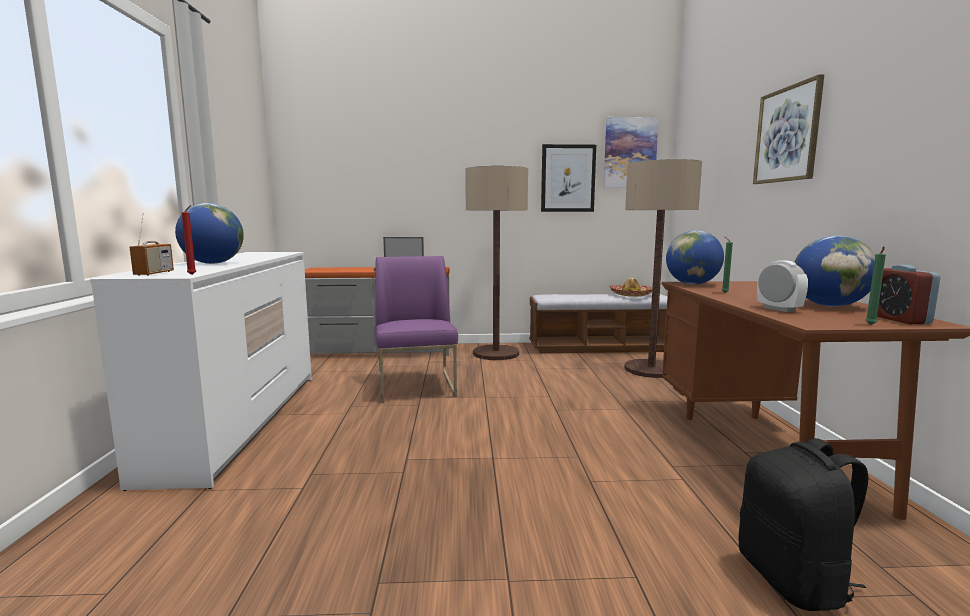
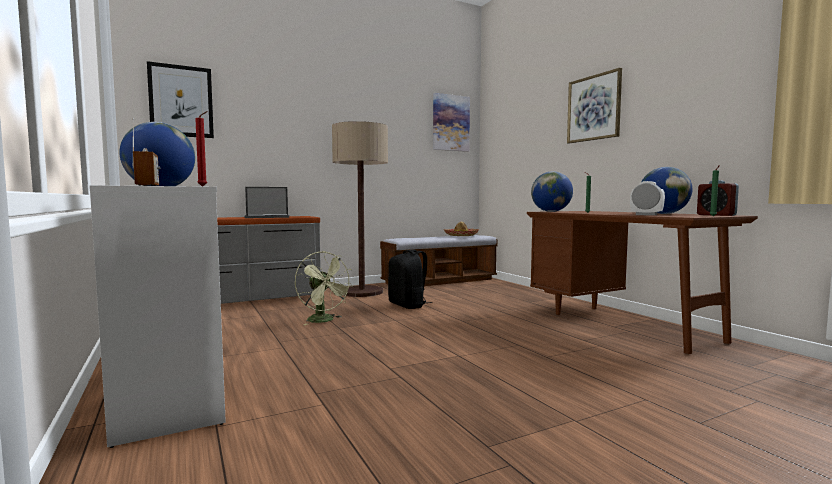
camera: 25 degrees left, 5 degrees down
purple chair [375,256,458,403] -> green fan [295,251,353,325]
picture [541,144,596,212] -> picture moved to [147,61,214,138]
floor lamp [624,159,702,378] -> none
black backpack [739,438,868,611] -> black backpack moved to [388,249,432,309]

